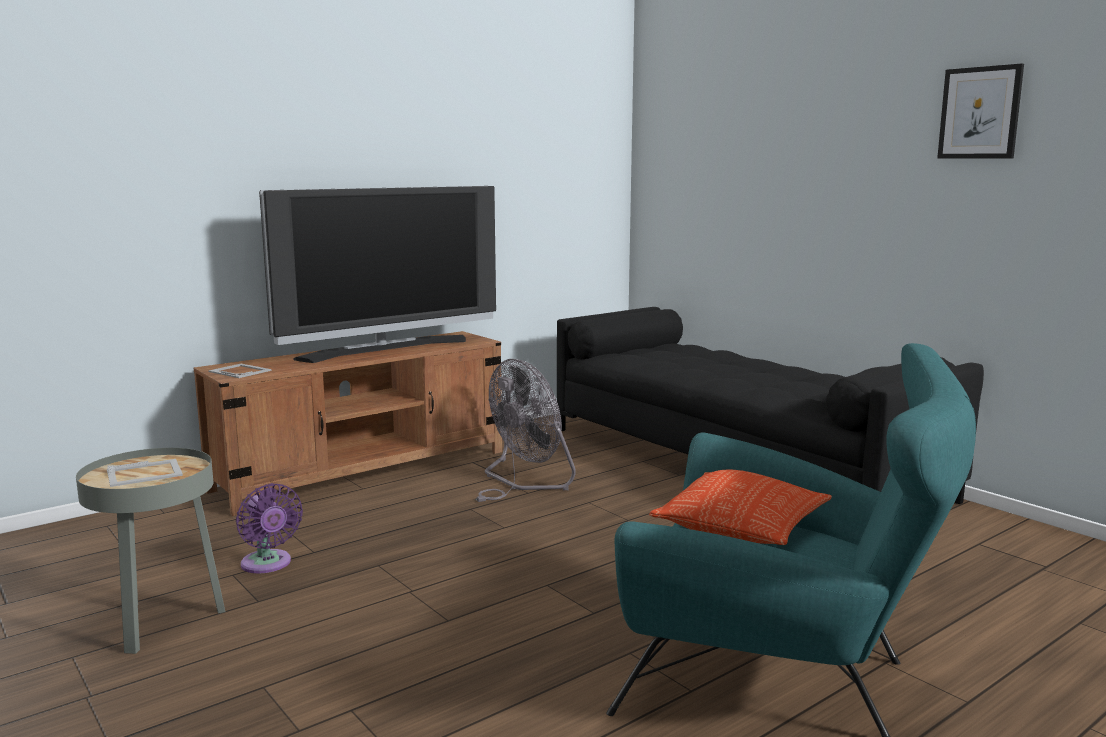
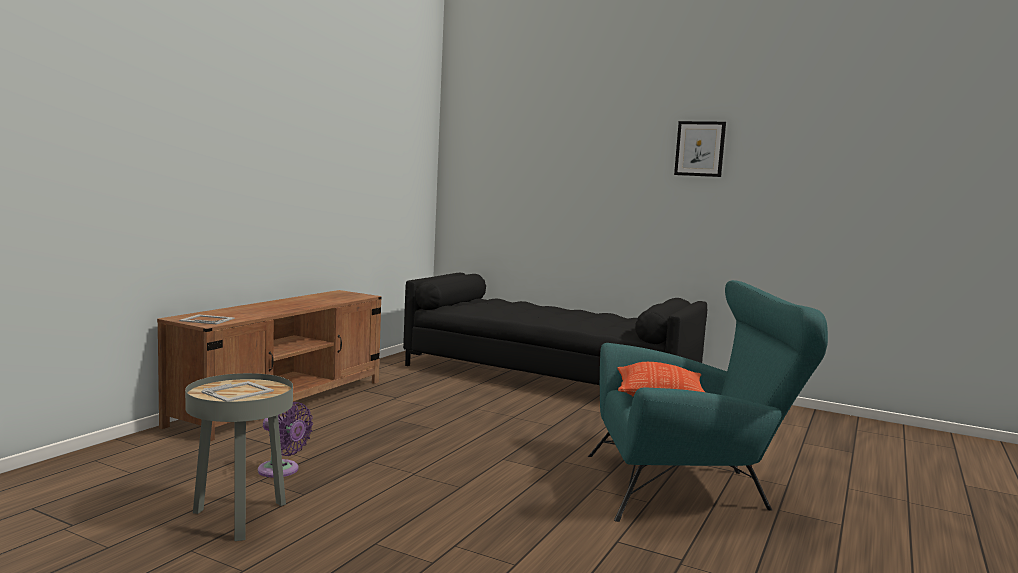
camera: 25 degrees left, 5 degrees down
television [259,186,496,363] -> none
grey fan [476,359,576,502] -> none

